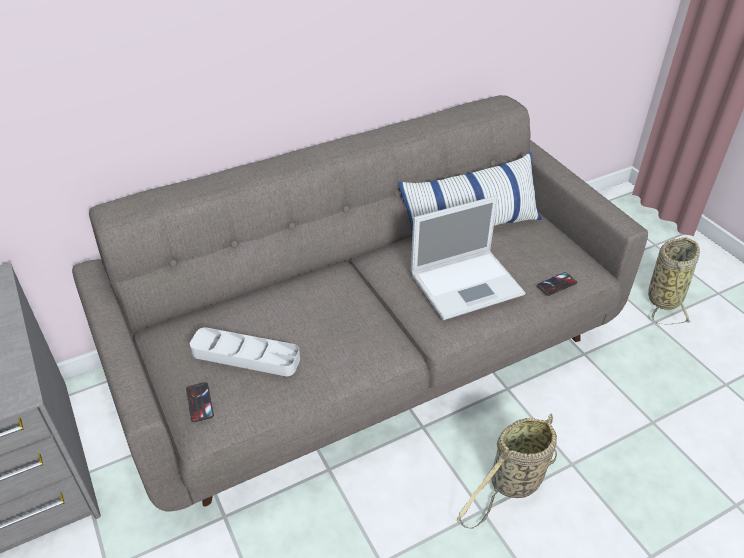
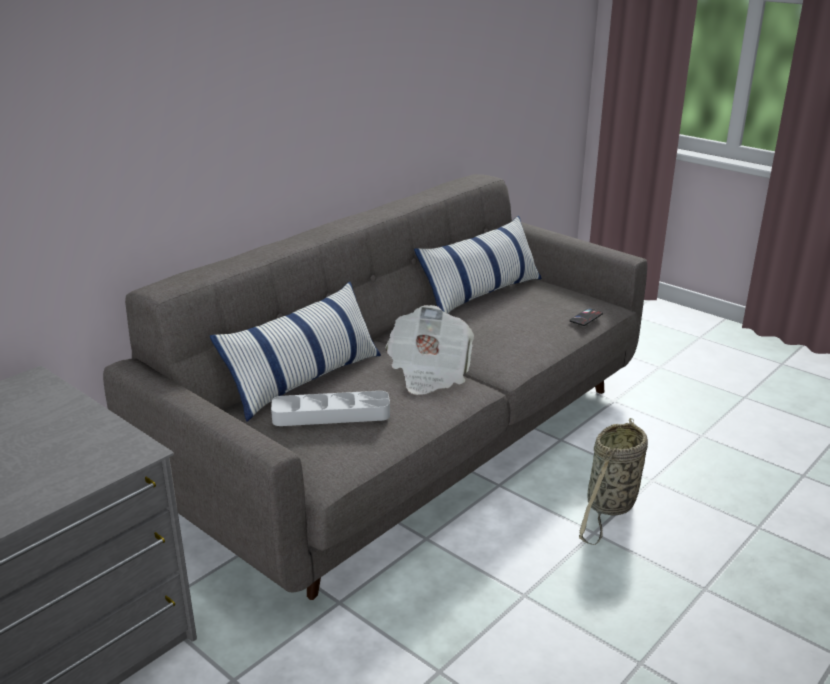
camera: 20 degrees left, 15 degrees down
phone [186,382,214,422] -> none
laptop [411,196,525,320] -> none
basket [648,237,700,324] -> none
none -> pillow [210,281,381,422]
none -> newspaper [386,305,474,395]

